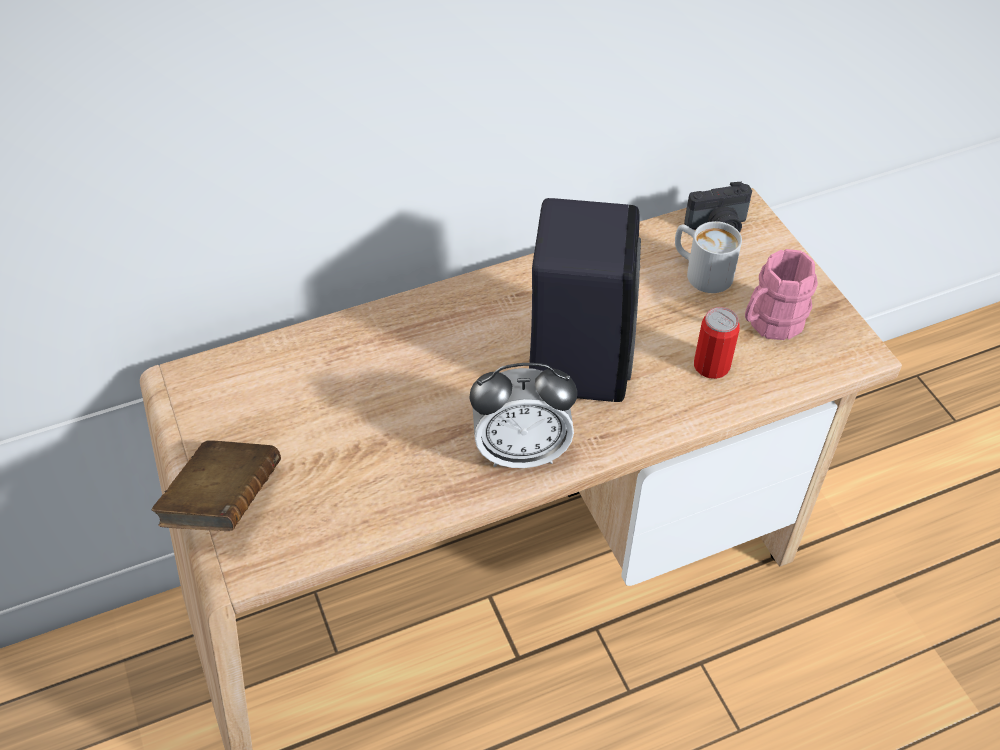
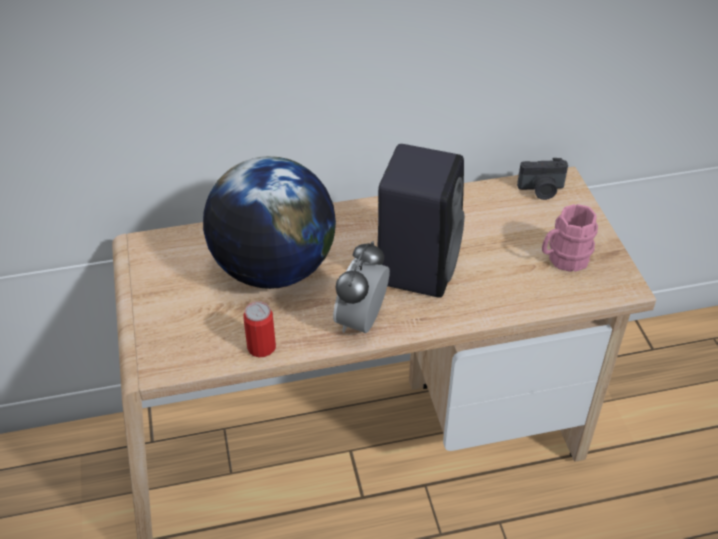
camera: 10 degrees right, 5 degrees down
brown book [152,440,281,531] -> none
alarm clock [469,363,577,468] -> alarm clock turned 105 degrees clockwise [333,241,390,333]
white mug [675,221,742,293] -> none
can [694,307,740,379] -> can moved to [244,301,276,357]
none -> globe [203,156,336,289]

